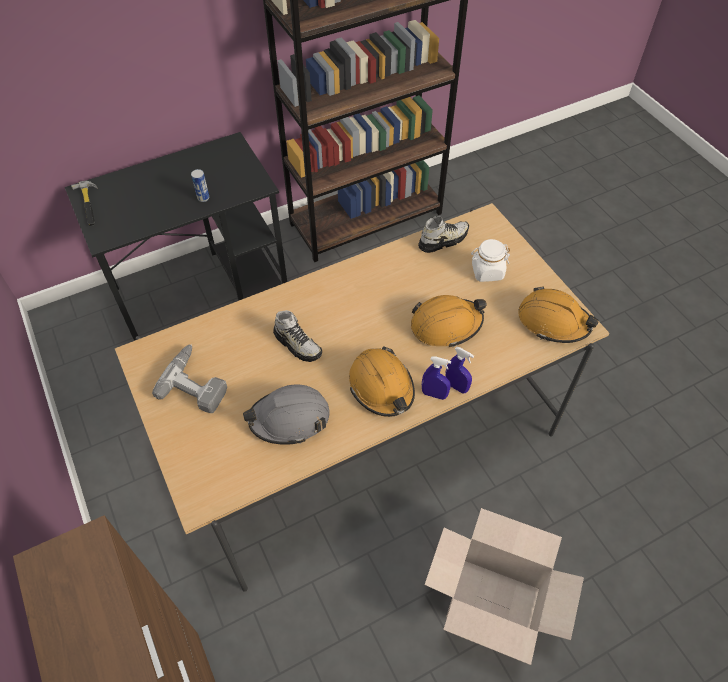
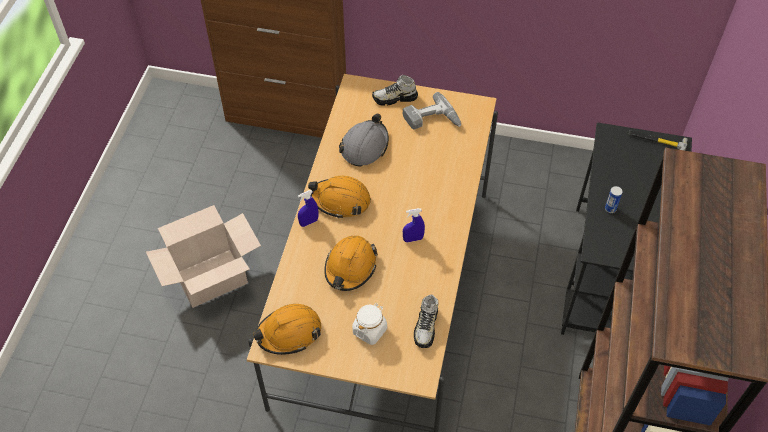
camera: 130 degrees right, 0 degrees up
shoe [273,310,322,362] -> shoe moved to [372,75,418,106]
blue spray bottle [445,347,474,394] -> blue spray bottle moved to [403,208,425,242]

